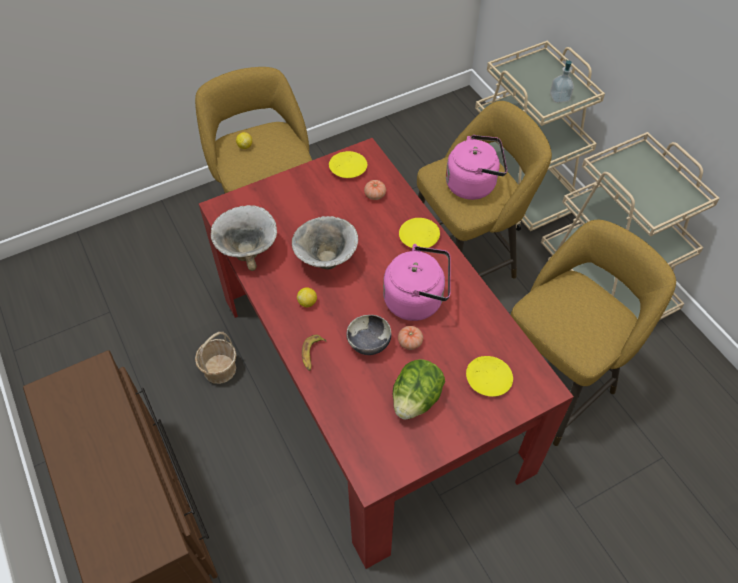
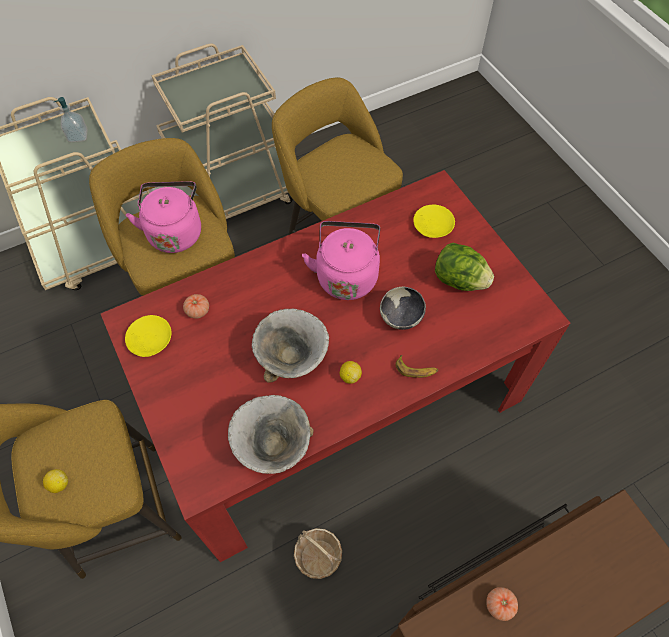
camera: 90 degrees left, 5 degrees up
tomato [398,326,423,350] -> tomato moved to [486,587,518,621]
yellow plate [399,218,440,248] -> none

